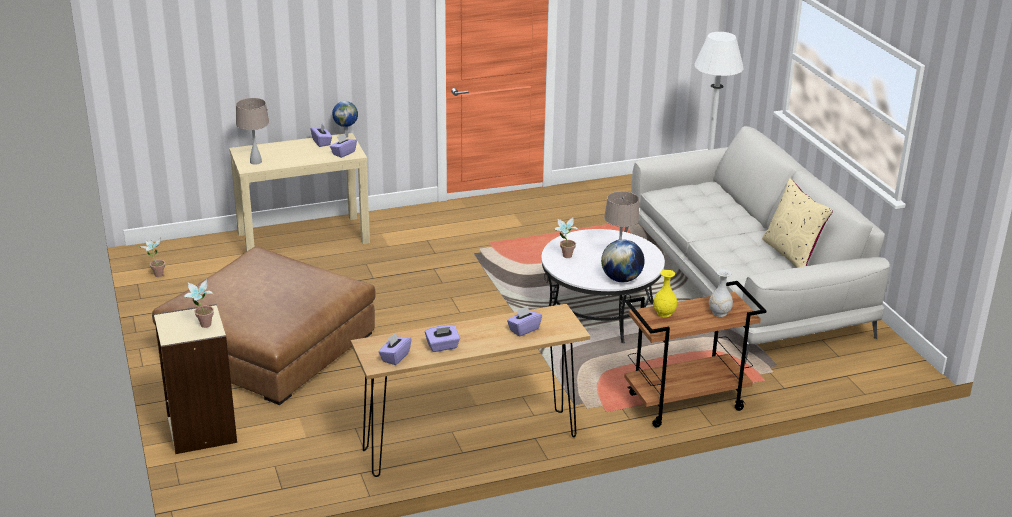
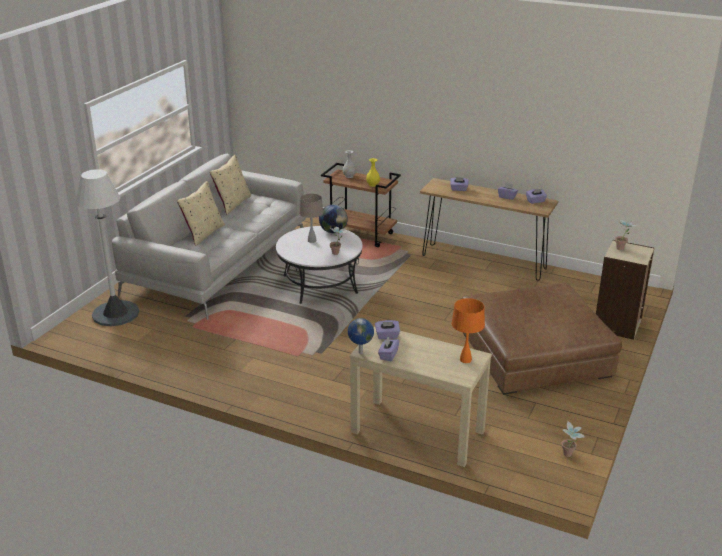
camera: 135 degrees left, 0 degrees up
beige table lamp [236,98,269,165] -> orange table lamp [451,298,485,363]
none -> beige pillow [177,181,225,246]

